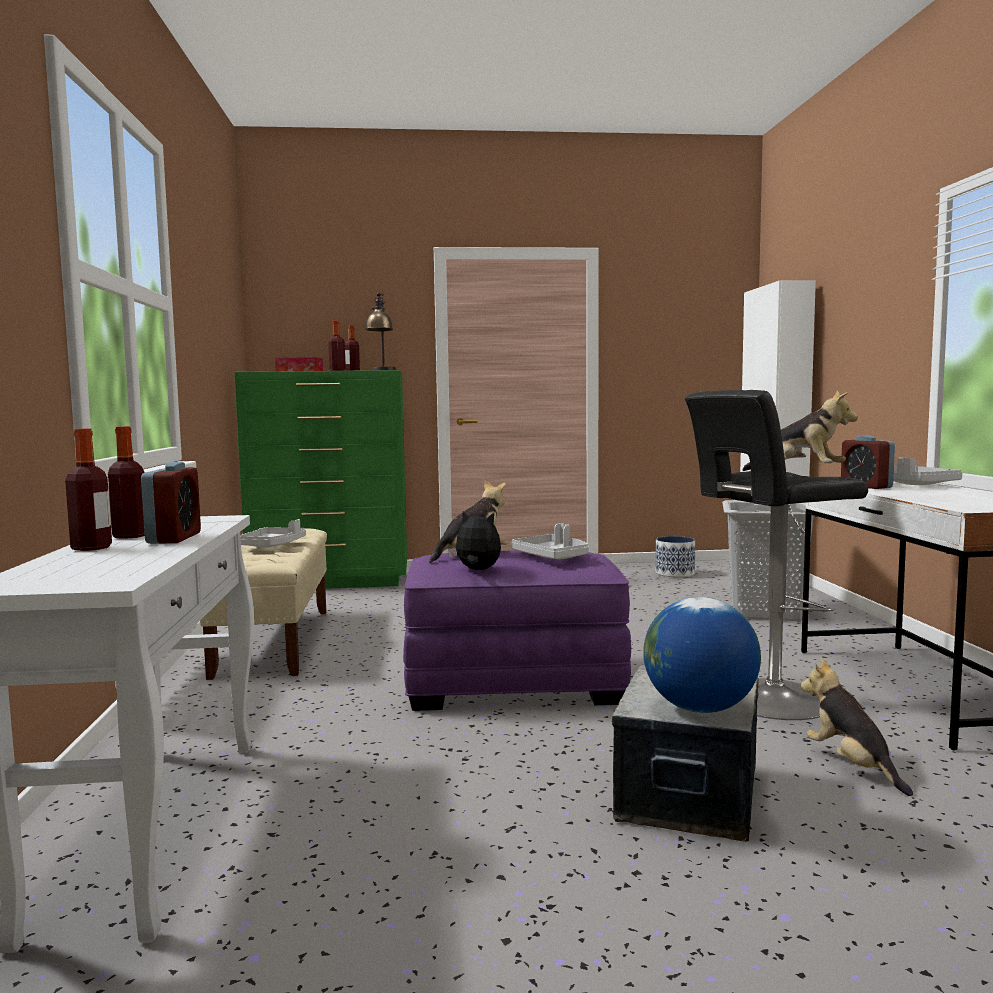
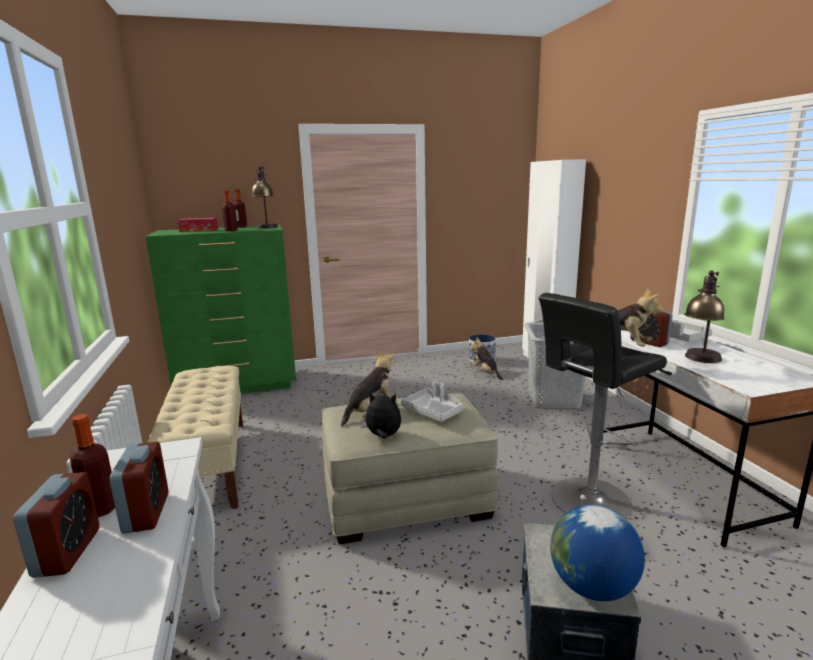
camera: 10 degrees left, 10 degrees up
bottle [65,428,112,551] -> alarm clock [13,472,99,578]
grey tray [240,519,306,547] -> none
purple ottoman [403,551,631,711] -> beige ottoman [322,393,498,545]
plush toy [801,658,913,796] -> plush toy moved to [470,338,503,380]
none -> table lamp [684,270,725,363]

